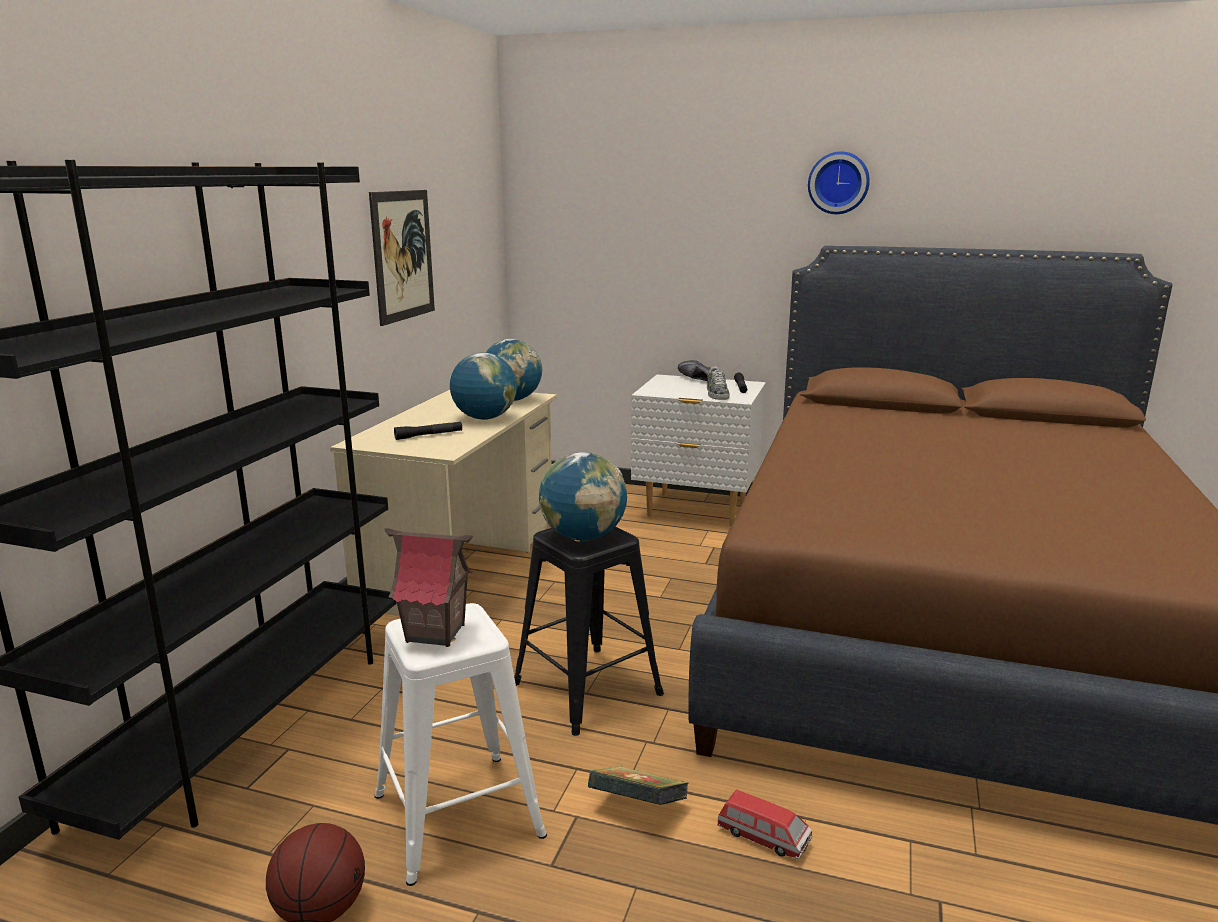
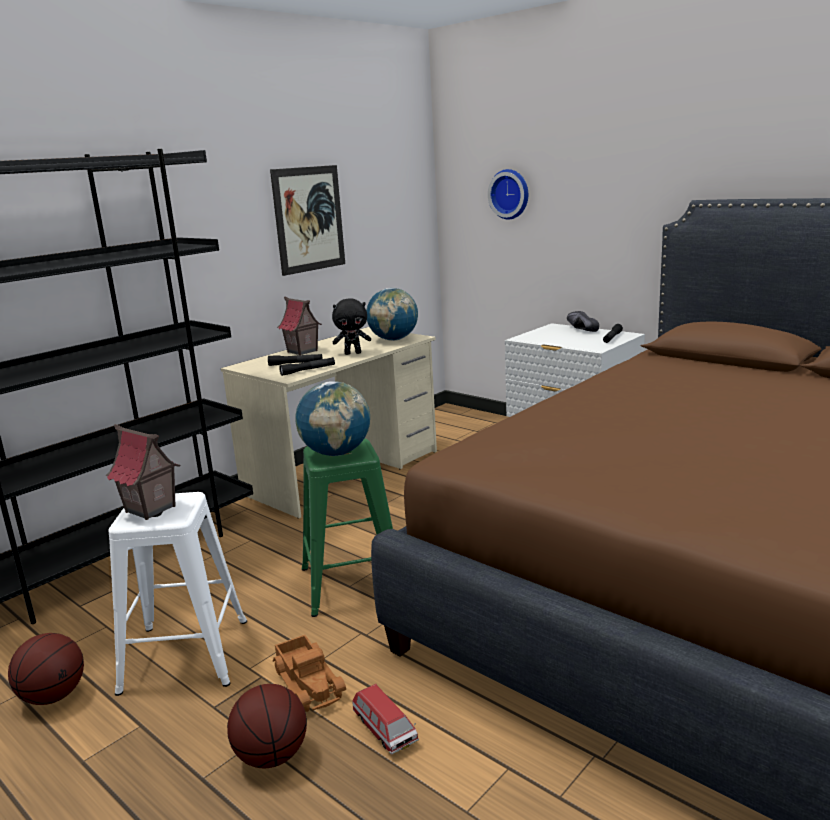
camera: 25 degrees right, 0 degrees up
globe [450,353,517,420] -> black plush toy [332,299,371,355]
black stool [514,526,664,736] -> green stool [302,438,393,617]
book [588,766,688,805] -> toy truck [272,635,346,712]
shoe [707,367,730,400] -> none
wall clock [808,151,870,214] -> wall clock moved to [488,169,528,220]
none -> basketball [227,684,307,769]
none -> toy house [278,297,322,355]
none -> black flashlight [279,357,335,376]

